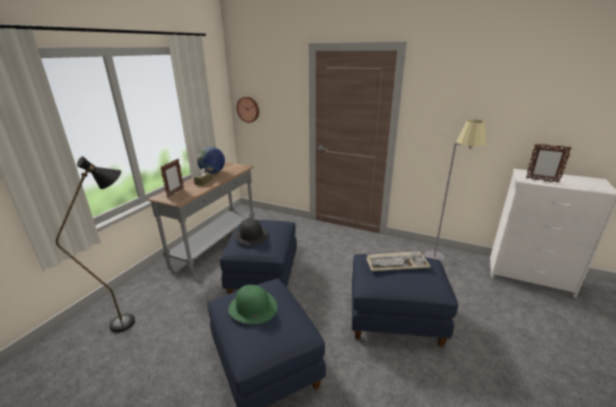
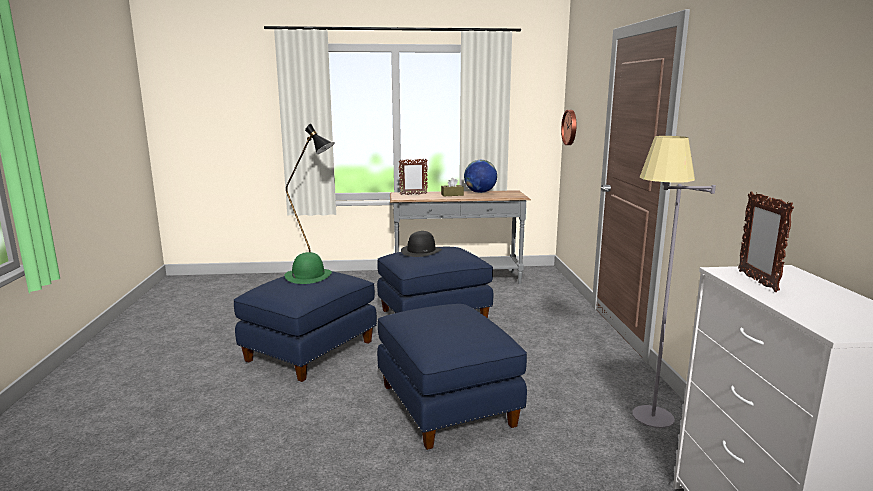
camera: 60 degrees right, 10 degrees down
keyboard [366,252,431,271] -> none

